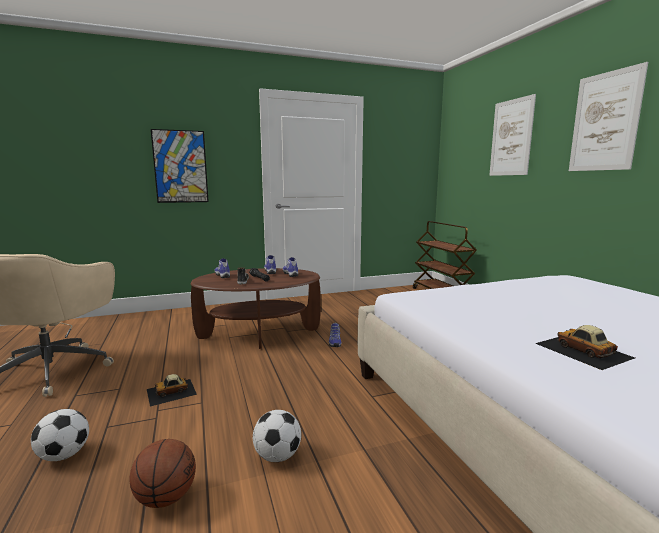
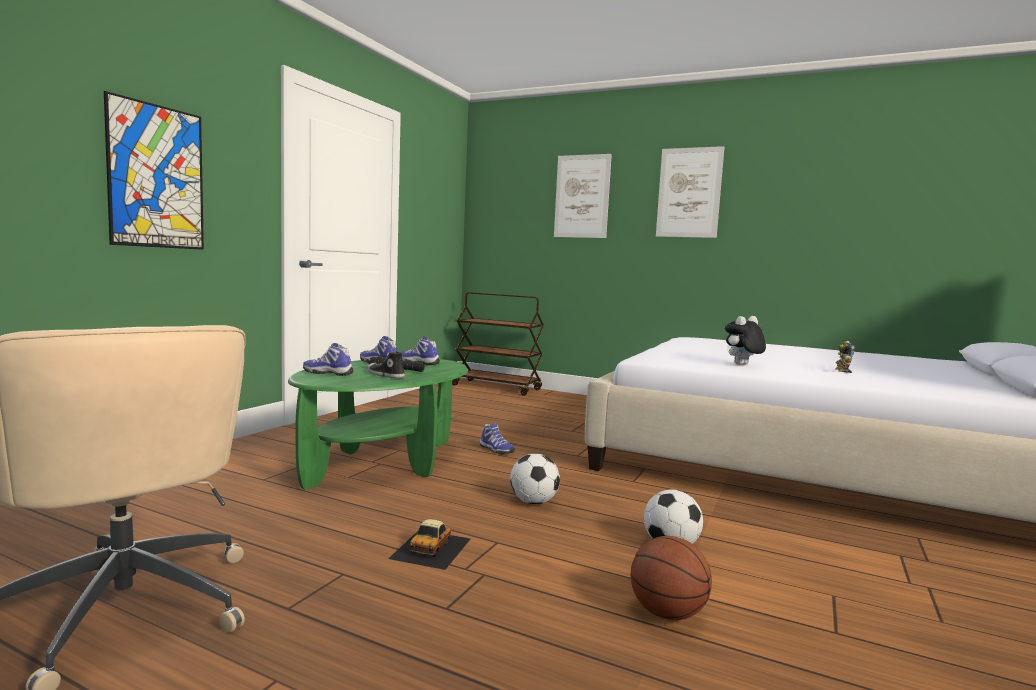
camera: 45 degrees left, 5 degrees down
football [31,409,89,461] -> football moved to [510,454,560,504]
brown coffee table [191,268,321,349] -> green coffee table [288,359,468,490]
toy car [535,325,635,370] -> toy robot [835,341,855,373]
none -> plush toy [725,316,766,365]

